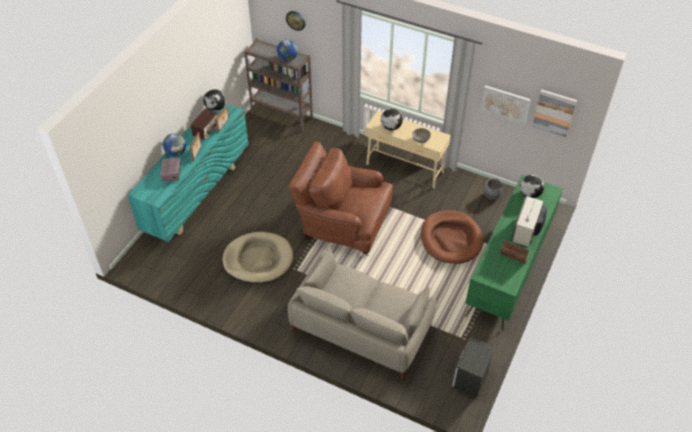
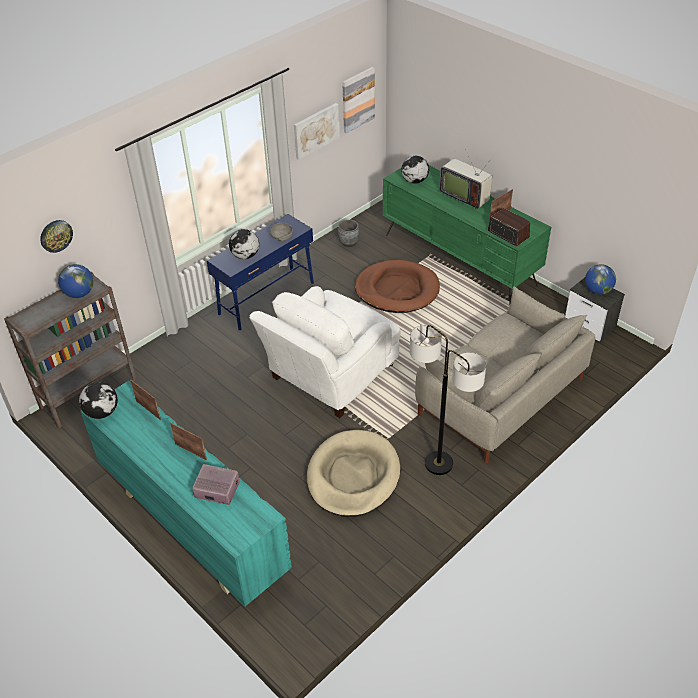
camera: 70 degrees left, 5 degrees down
globe [163,133,186,156] -> globe moved to [585,264,616,295]
radio [191,109,218,140] -> radio moved to [488,208,530,246]
brown armchair [288,142,393,256] -> white armchair [249,286,400,418]
beige console table [365,111,451,189] -> blue console table [207,214,314,330]
none -> floor lamp [410,325,486,475]

